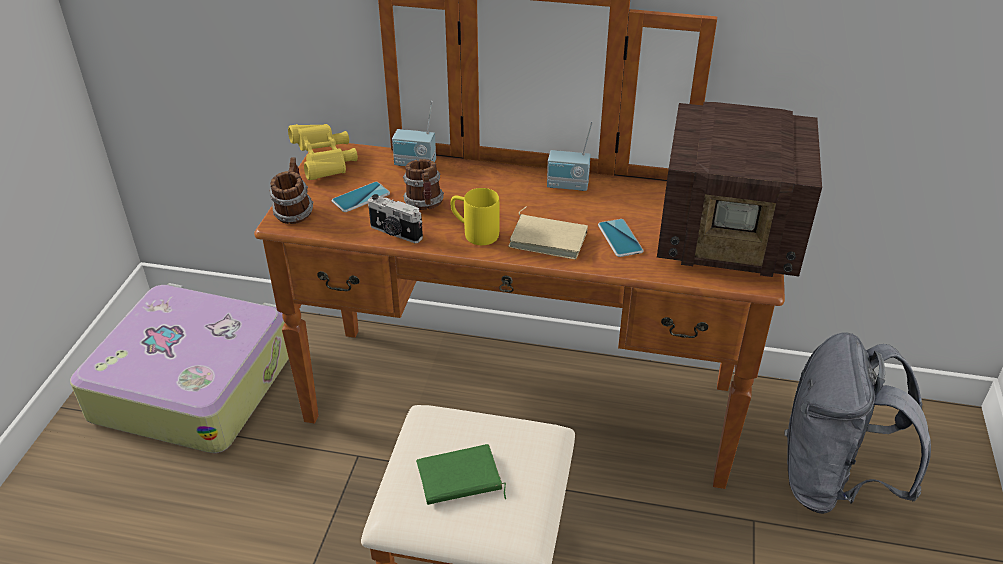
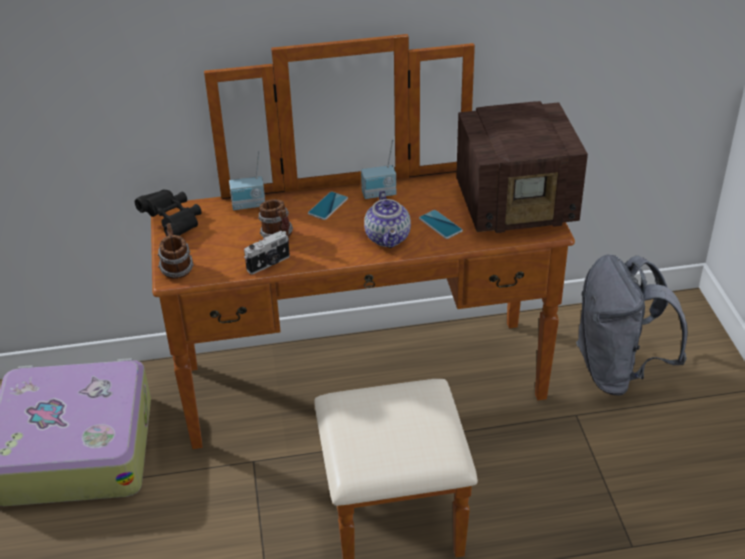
camera: 20 degrees left, 0 degrees up
yellow binoculars [288,124,358,180] -> black binoculars [135,190,202,236]
phone [332,182,390,212] -> phone moved to [308,192,348,220]
camera [368,194,423,243] -> camera turned 45 degrees counterclockwise [244,231,290,274]
green book [416,444,506,505] -> none
yellow mug [451,188,500,245] -> none
beige book [508,207,588,259] -> teapot [364,190,411,248]

